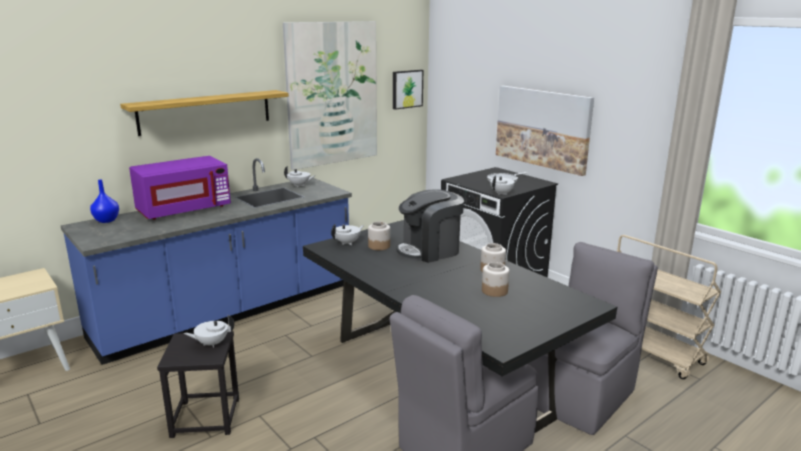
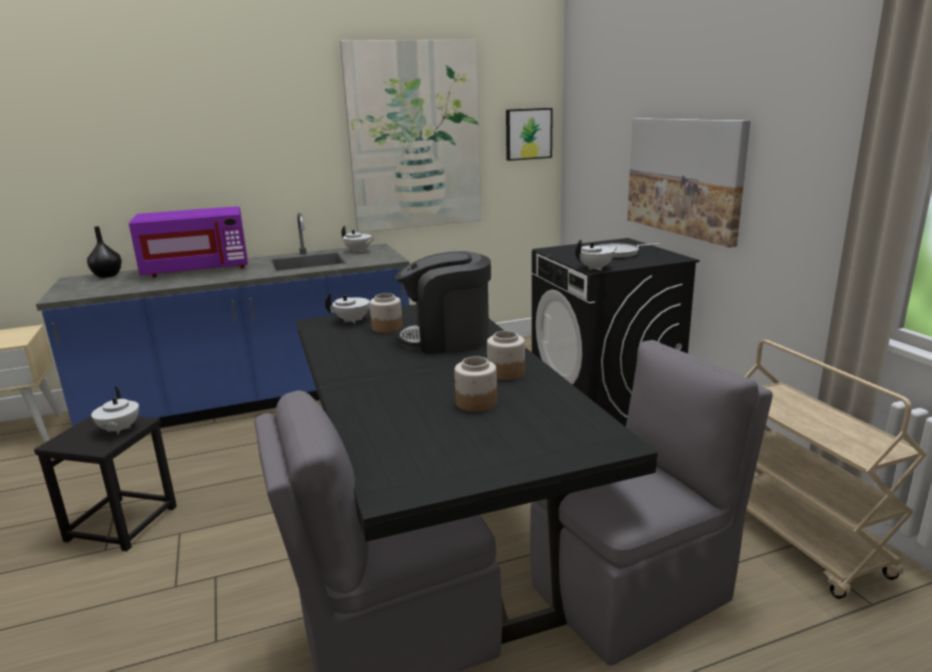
camera: 20 degrees right, 0 degrees up
blue vase [90,180,119,223] -> black vase [87,226,122,278]
shelf [120,90,289,136] -> none
white teapot [184,315,234,348] -> white teapot turned 105 degrees counterclockwise [91,387,139,435]

